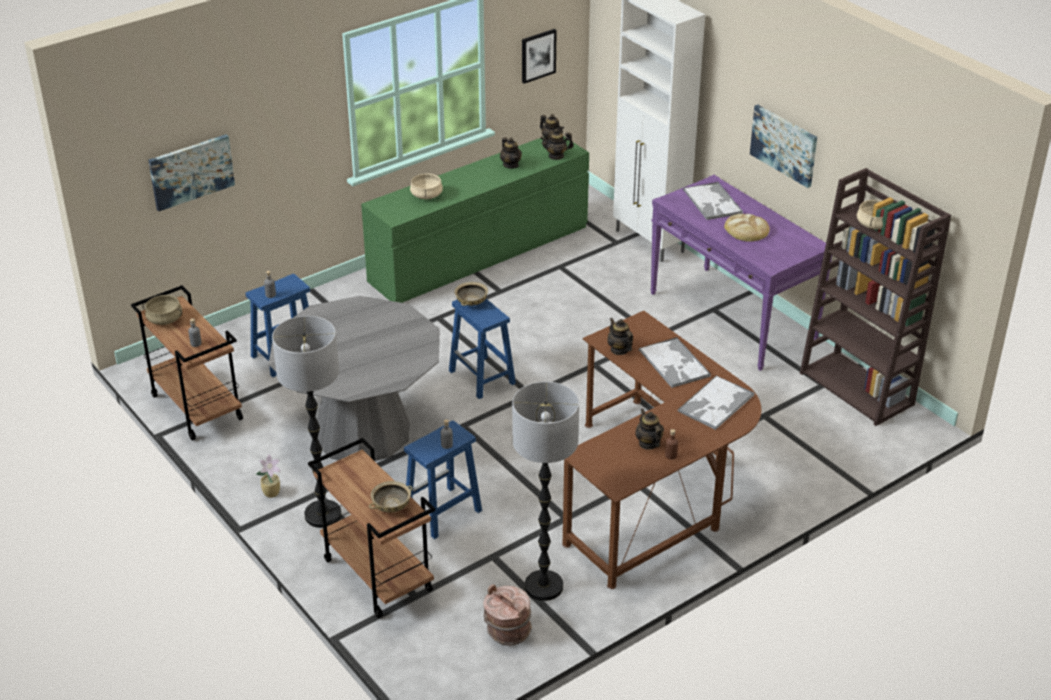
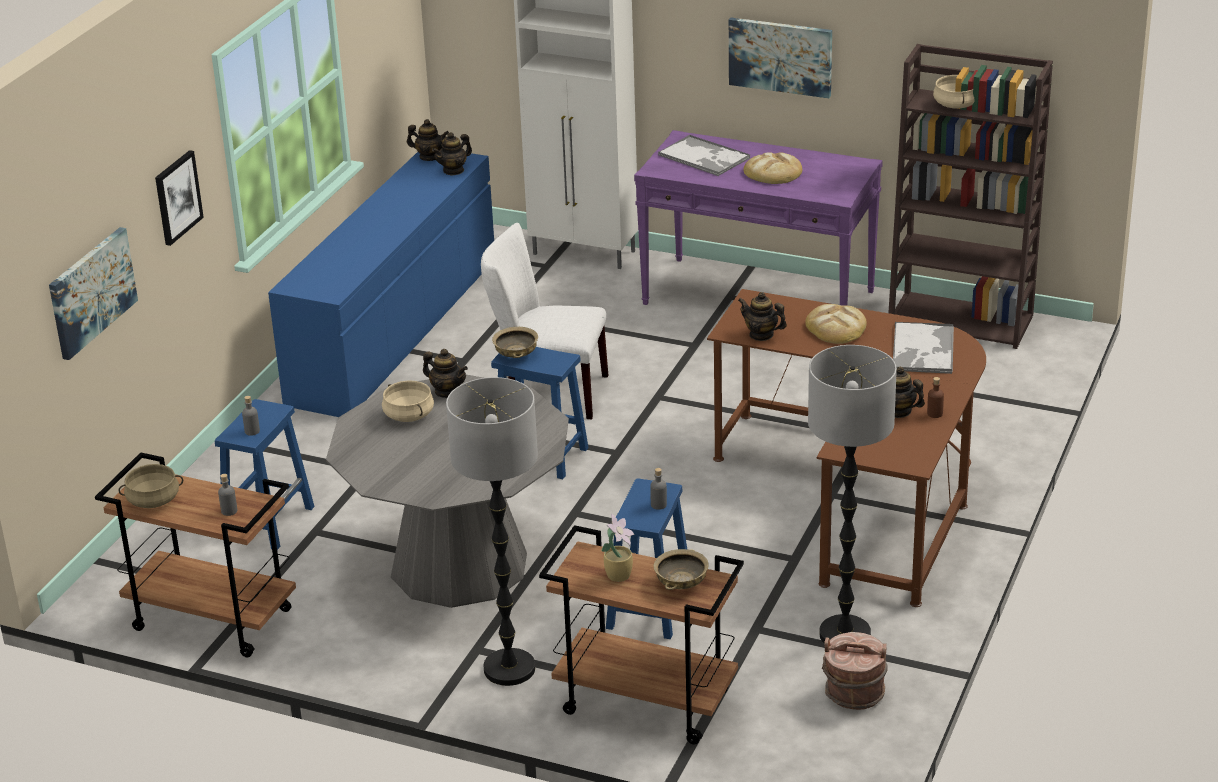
camera: 30 degrees left, 5 degrees down
potted plant [256,454,280,498] -> potted plant moved to [601,514,634,582]
green dresser [361,136,589,303] -> blue dresser [268,152,494,417]
beige cooking pot [410,173,443,199] -> beige cooking pot moved to [382,380,434,422]
teapot [500,137,522,169] -> teapot moved to [423,349,468,398]
picture [522,29,557,84] -> picture moved to [155,150,204,246]
tray [639,337,711,388] -> bread [805,304,867,344]
none -> white chair [481,223,608,419]

